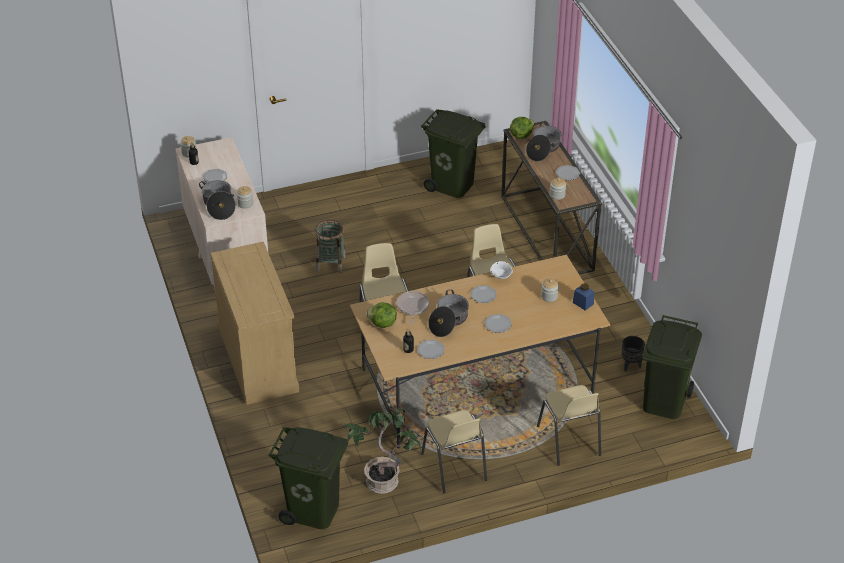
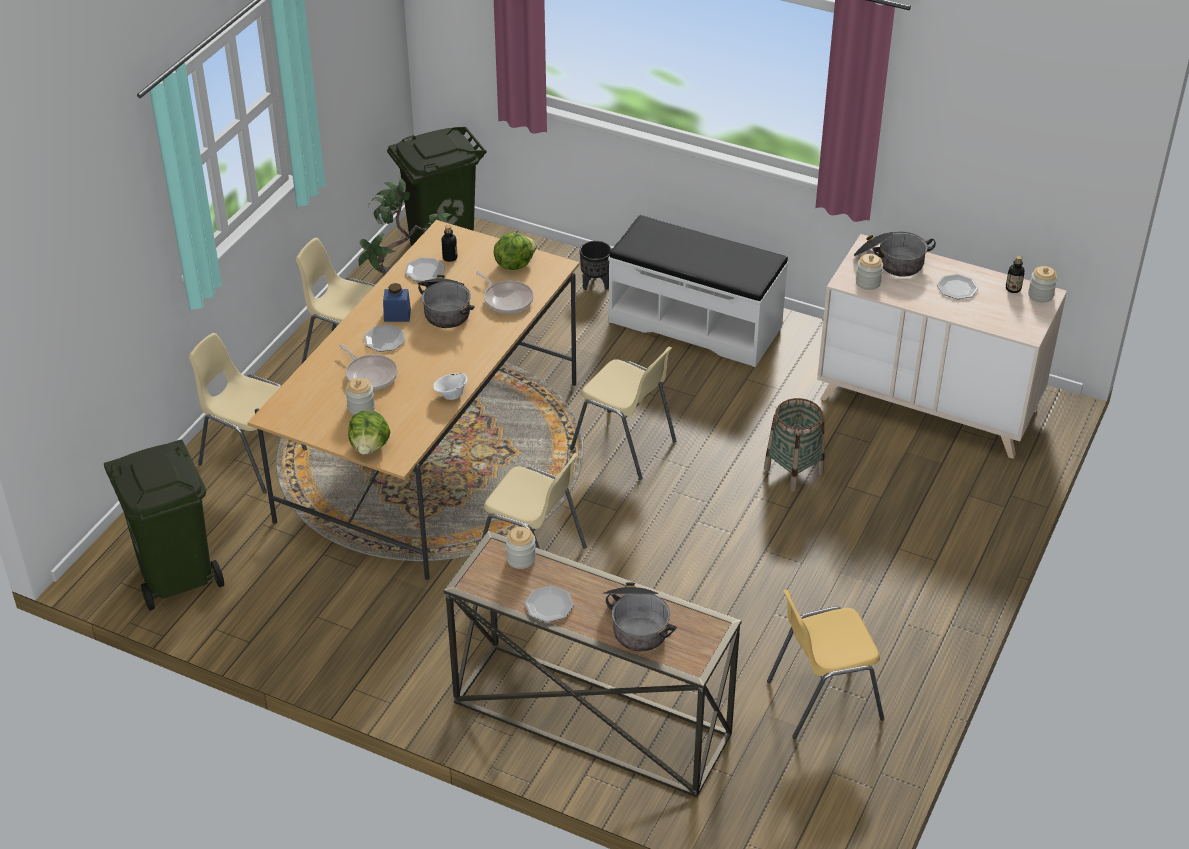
camera: 135 degrees right, 0 degrees up
beige dresser [210,242,299,405] -> white bench [608,215,788,367]
green trash can [421,110,486,198] -> yellow chair [767,589,884,739]
plate [471,286,497,303] -> none
lettuce [510,117,534,139] -> lettuce moved to [348,410,390,455]
blue jar [573,283,594,311] -> blue jar moved to [383,283,411,322]
black planter [622,336,645,371] -> black planter moved to [580,241,612,290]
none -> frying pan [339,344,398,390]

